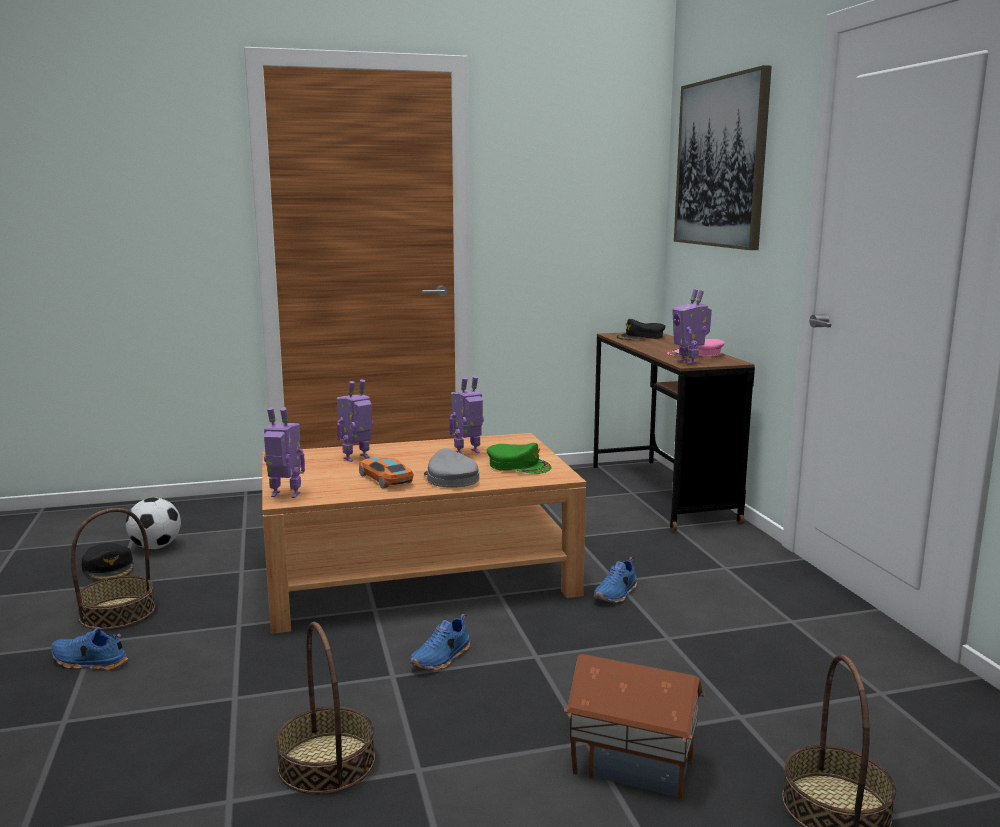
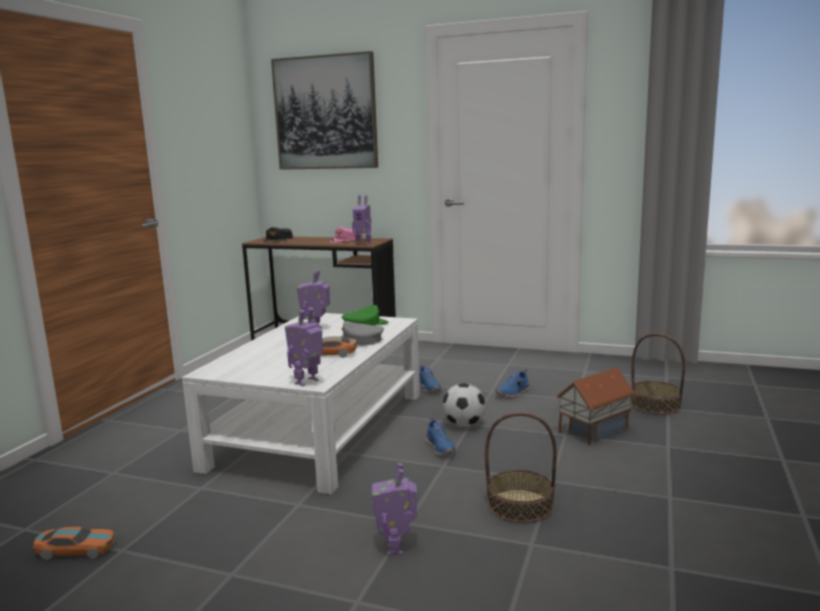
camera: 55 degrees left, 0 degrees up
blue shoe [52,628,128,670] -> blue shoe moved to [496,369,529,397]
basket [71,508,155,630] -> none
black cap [81,543,134,580] -> toy car [33,527,115,560]
football [126,497,181,549] -> football moved to [443,383,486,427]
brown coffee table [262,433,586,634] -> white coffee table [182,313,420,494]
toy robot [337,380,373,462] -> toy robot moved to [372,463,417,555]

